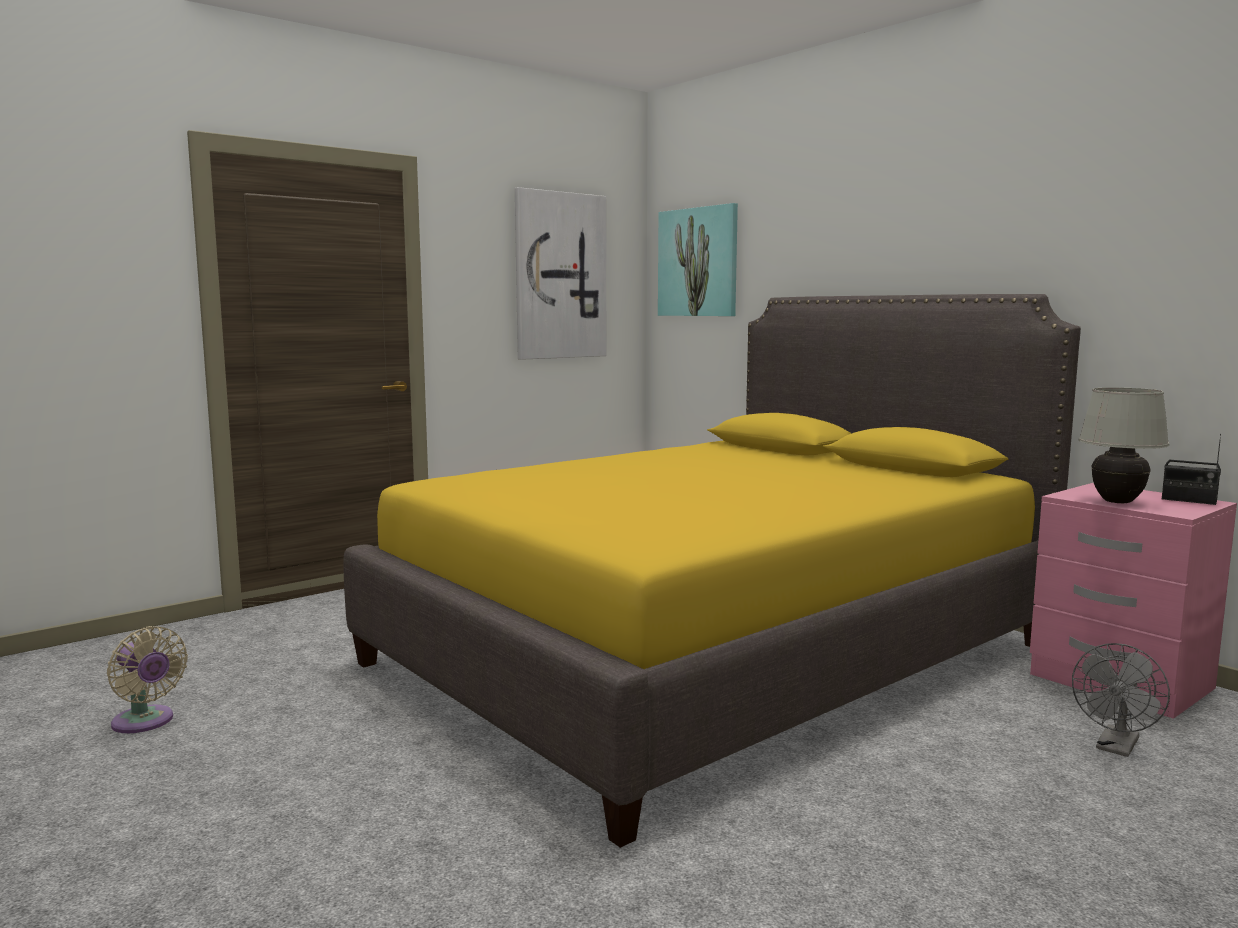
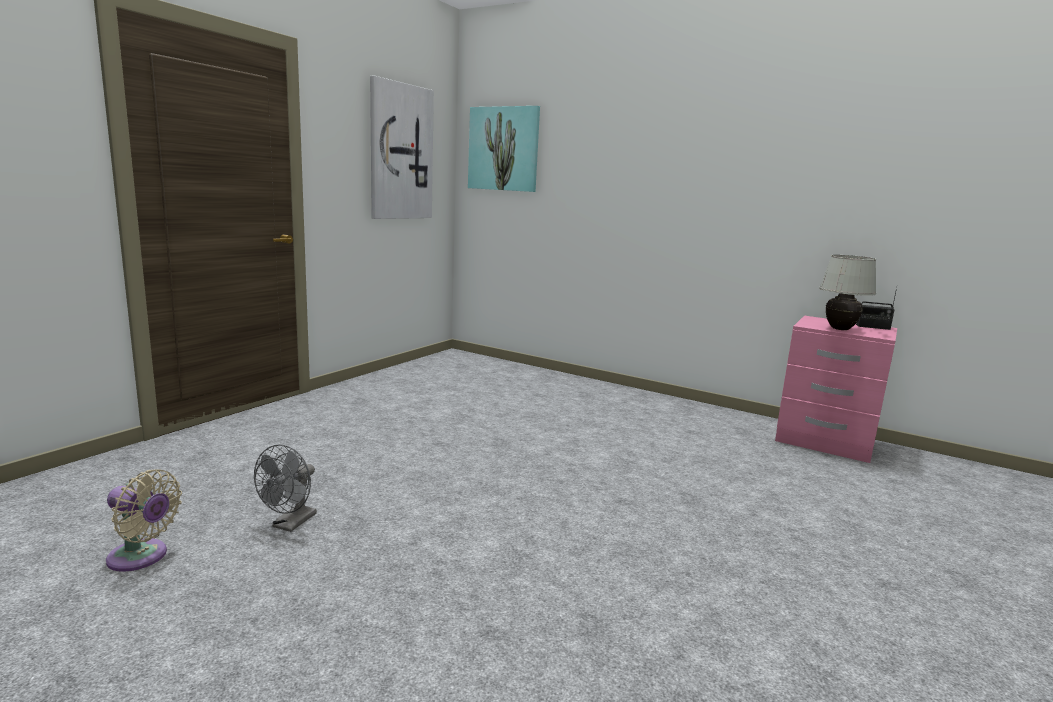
camera: 20 degrees left, 5 degrees up
yellow bed [343,294,1081,848] -> none
grey fan [1072,643,1170,757] -> grey fan moved to [254,445,317,532]

